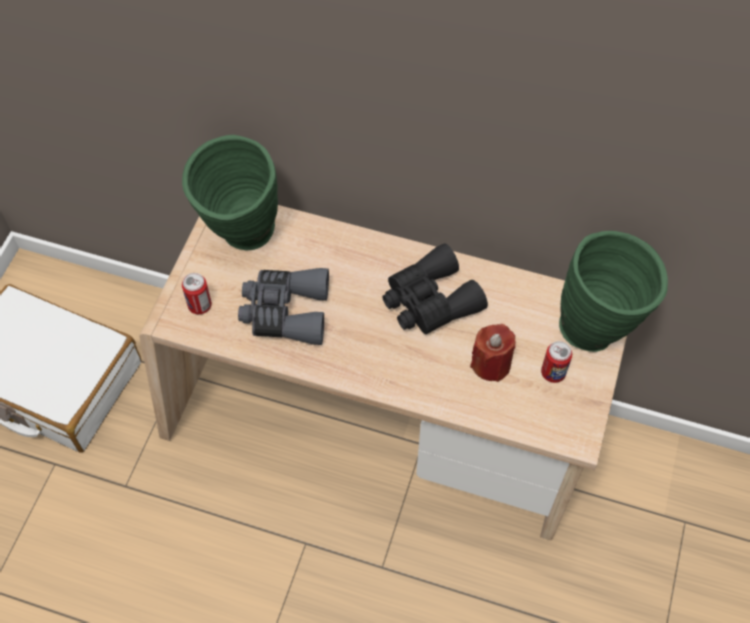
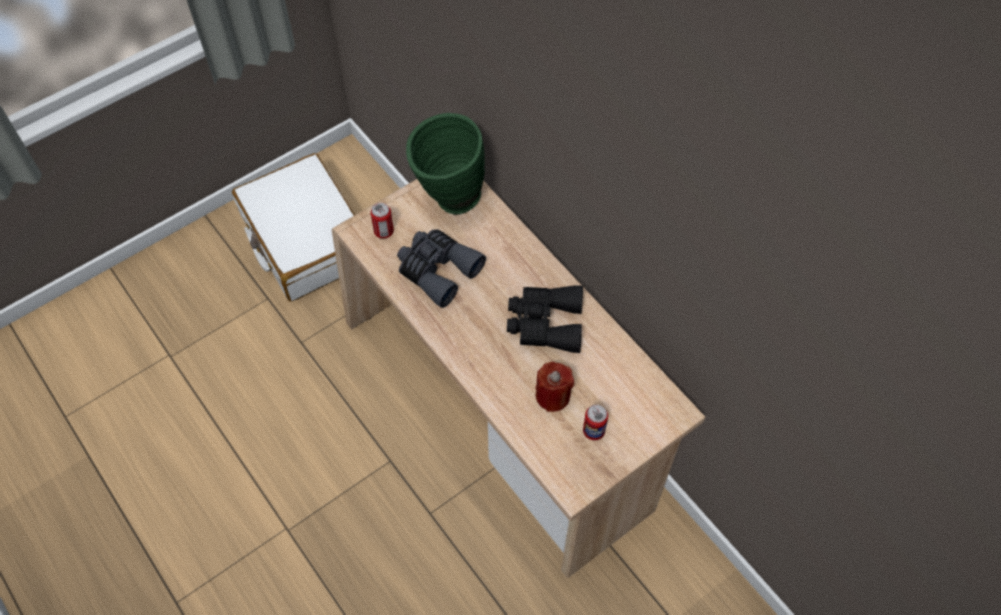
camera: 35 degrees right, 0 degrees up
green vase [559,231,668,352] -> none

